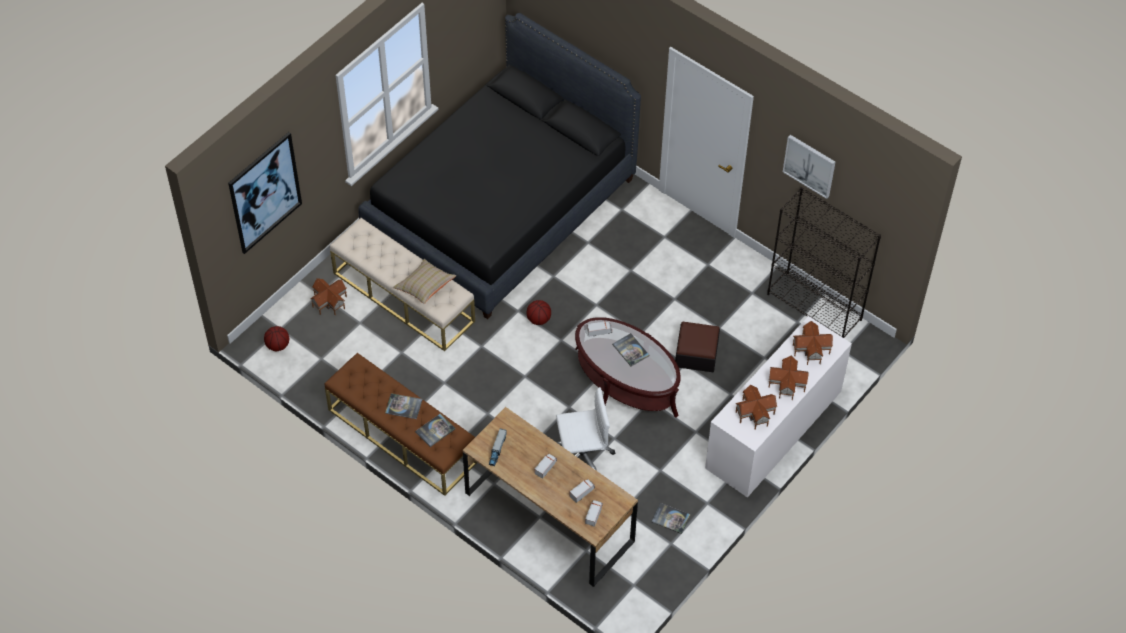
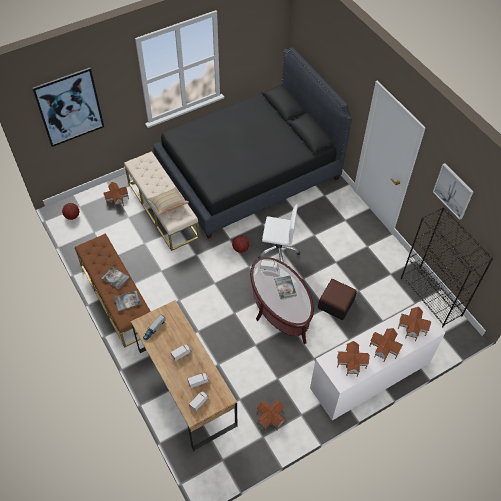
camera: 20 degrees right, 0 degrees up
white office chair [556,387,615,471] -> white office chair moved to [258,204,300,262]
book [652,503,691,534] -> toy house [257,400,285,431]

